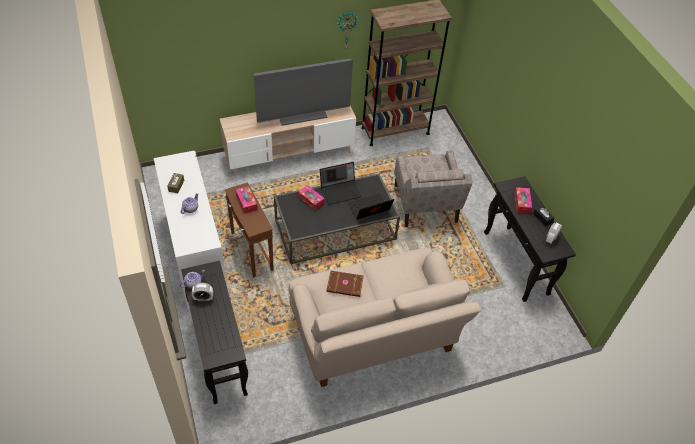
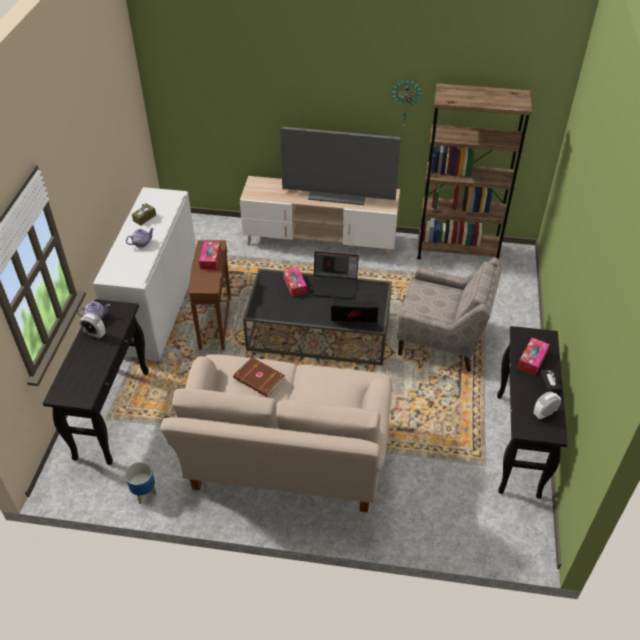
camera: 30 degrees right, 5 degrees down
beige armchair [394,151,472,227] -> beige armchair turned 90 degrees counterclockwise [397,258,503,372]
none -> planter [125,462,157,504]

